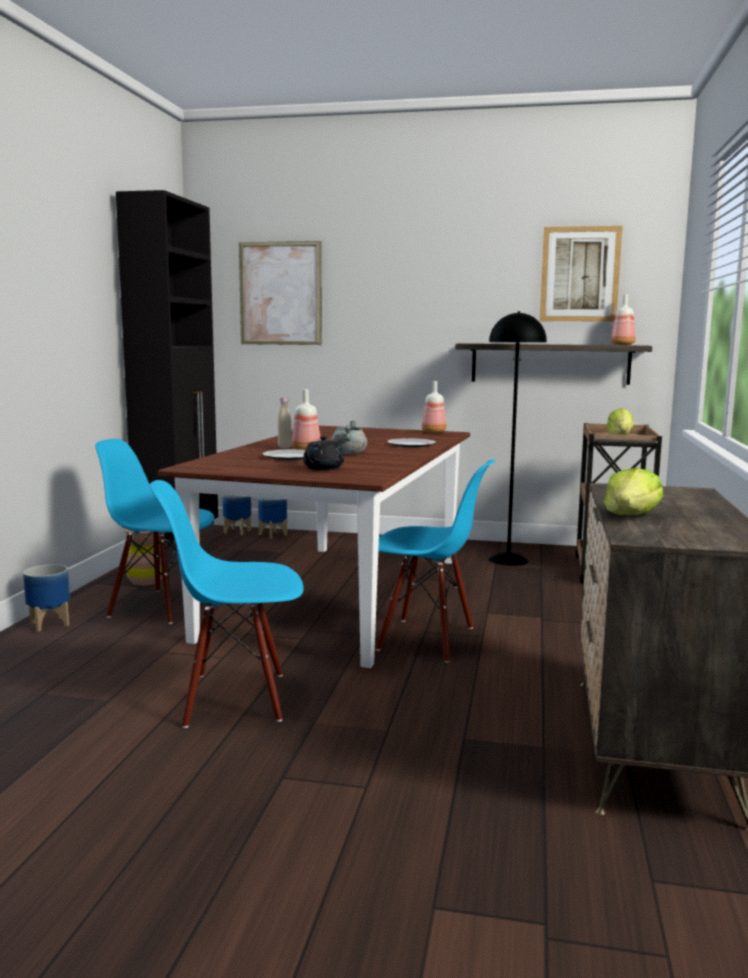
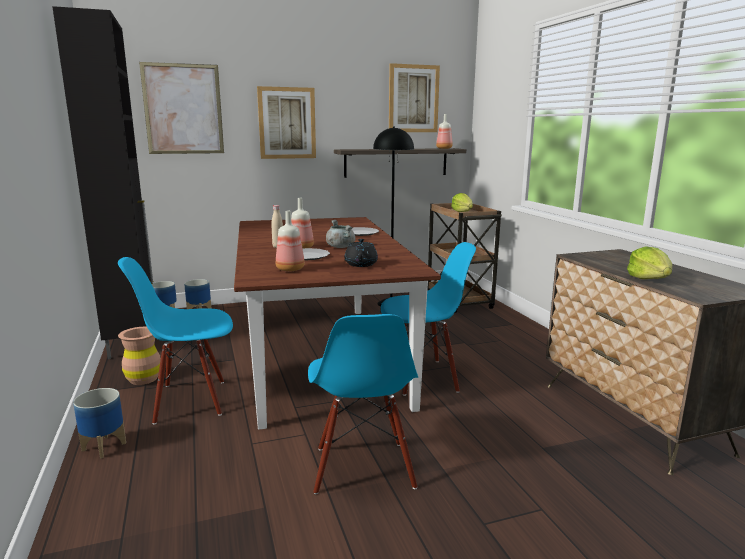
camera: 30 degrees left, 5 degrees up
blue chair [150,480,304,728] -> blue chair turned 60 degrees counterclockwise [308,314,418,494]
bottle [422,381,446,433] -> bottle moved to [276,211,305,271]
none -> picture [257,86,316,159]

